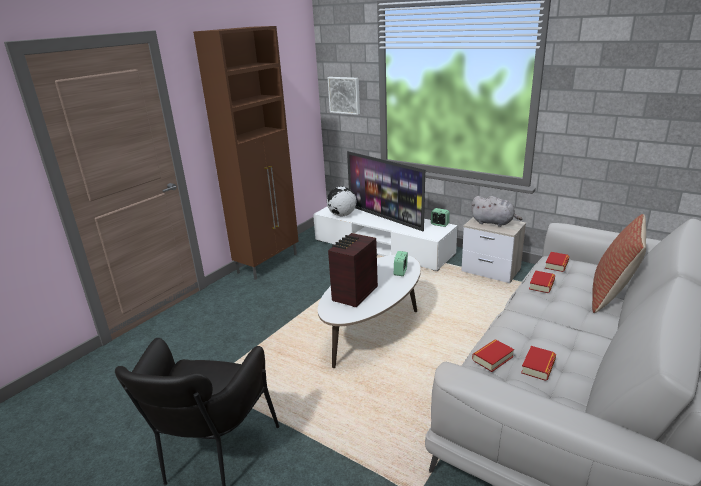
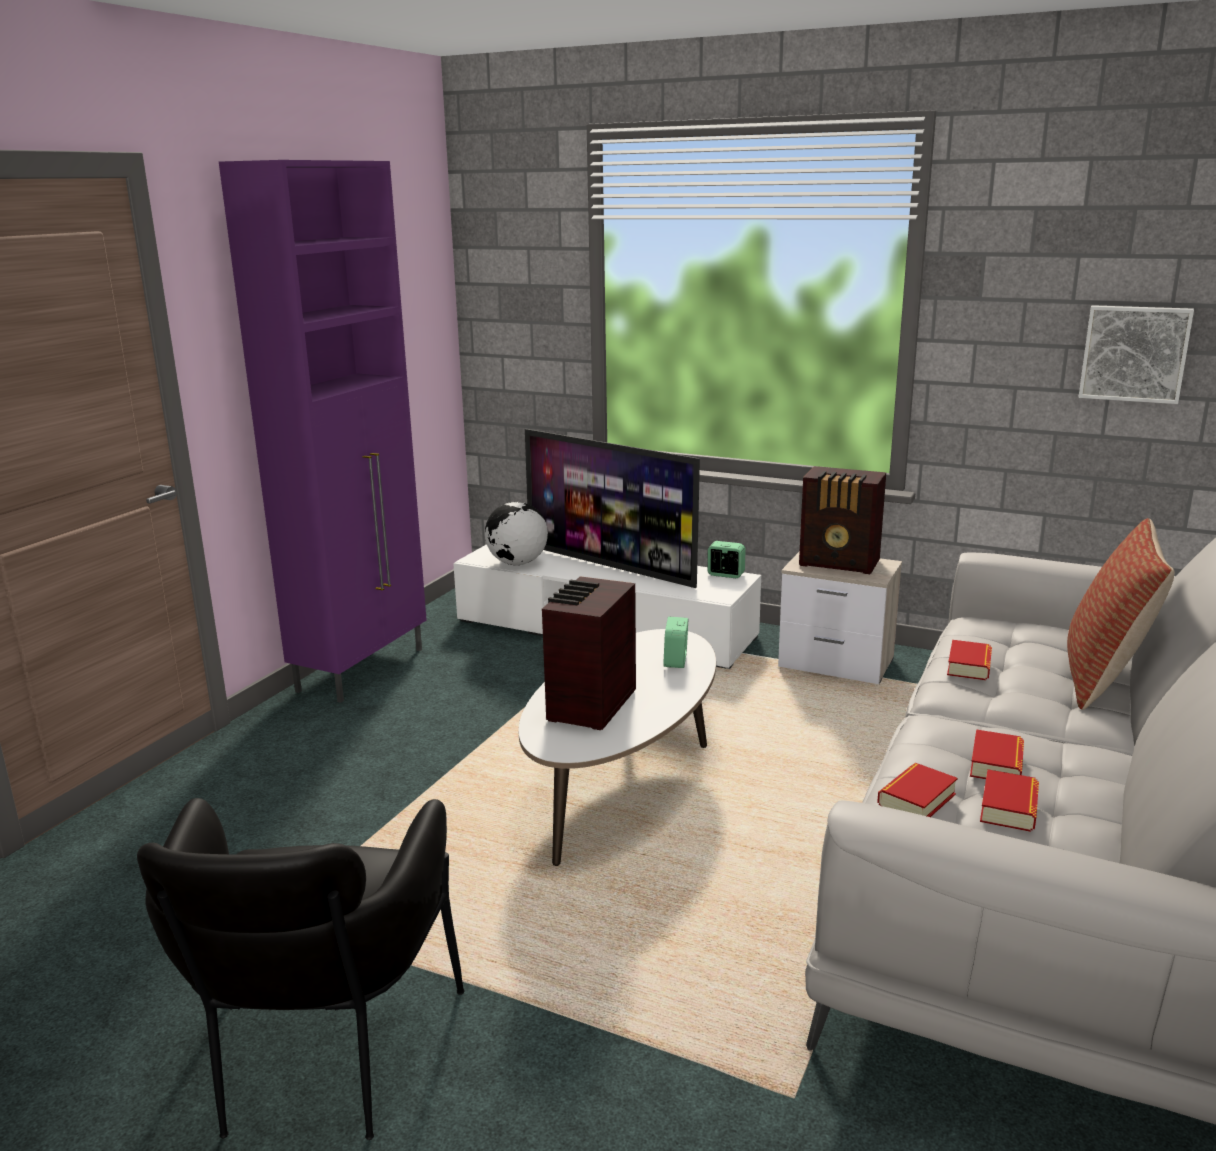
camera: 10 degrees left, 5 degrees down
brown cabinet [193,26,298,280] -> purple cabinet [219,160,427,703]
picture [328,77,360,115] -> picture moved to [1078,305,1194,404]
grey plush toy [471,196,522,227] -> radio [799,466,886,574]
book [545,252,569,272] -> book moved to [970,729,1024,779]

